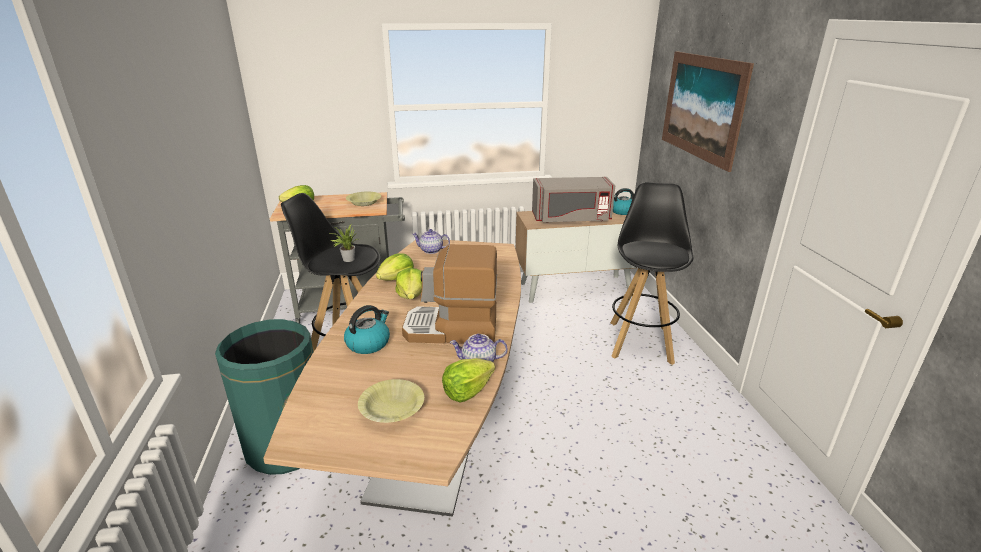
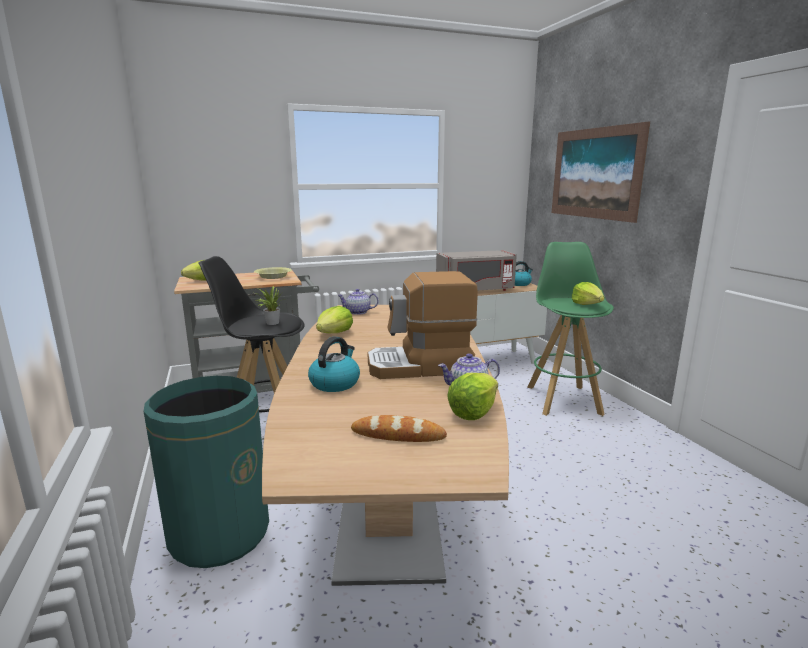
camera: 10 degrees left, 10 degrees down
yellow bowl [358,379,424,423] -> bread [351,415,447,442]
lettuce [395,268,422,299] -> lettuce moved to [572,282,604,305]
black stool [611,182,694,365] -> green stool [528,242,614,416]

